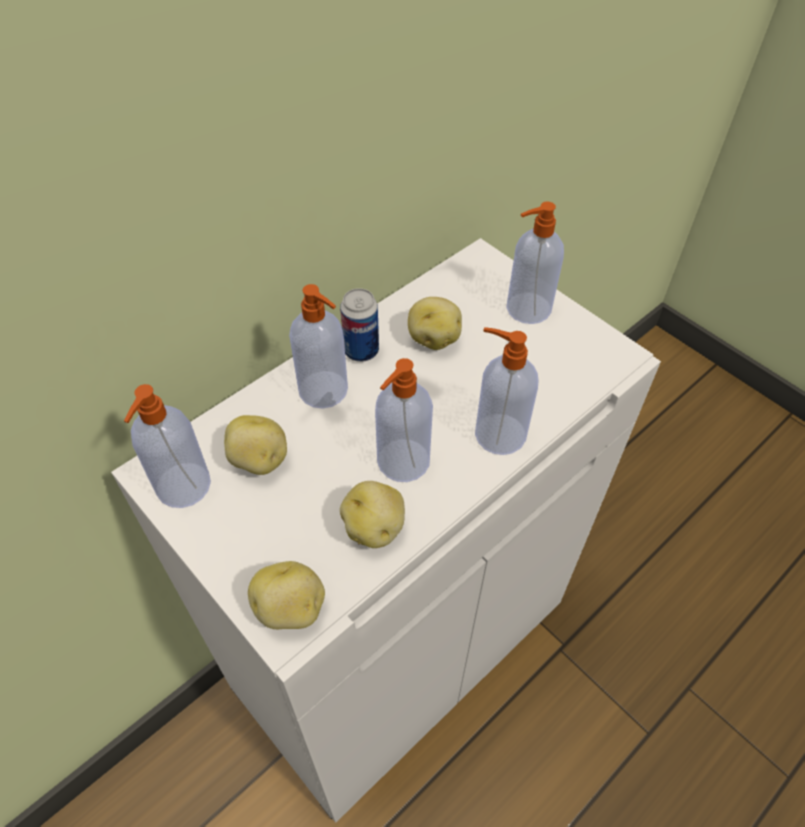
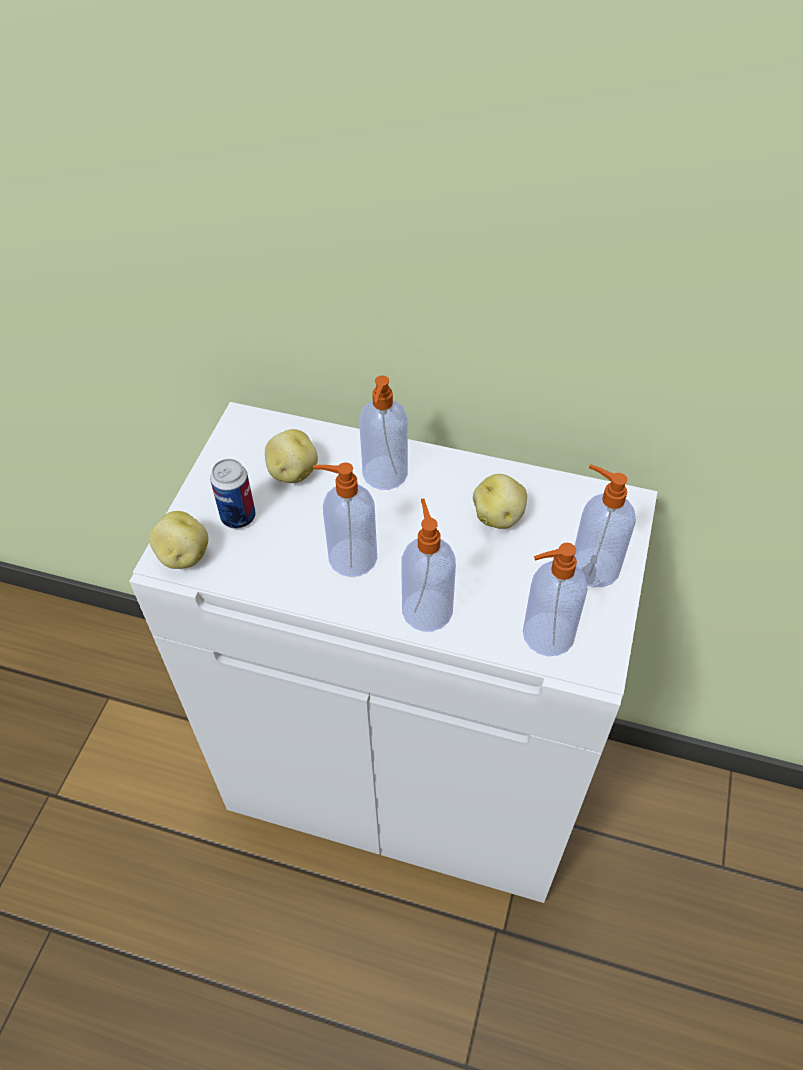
camera: 60 degrees right, 0 degrees up
soap dispenser [124,384,211,508] -> soap dispenser moved to [523,543,588,656]
can [340,288,379,362] -> can moved to [210,459,256,529]
potato [340,481,405,548] -> none

